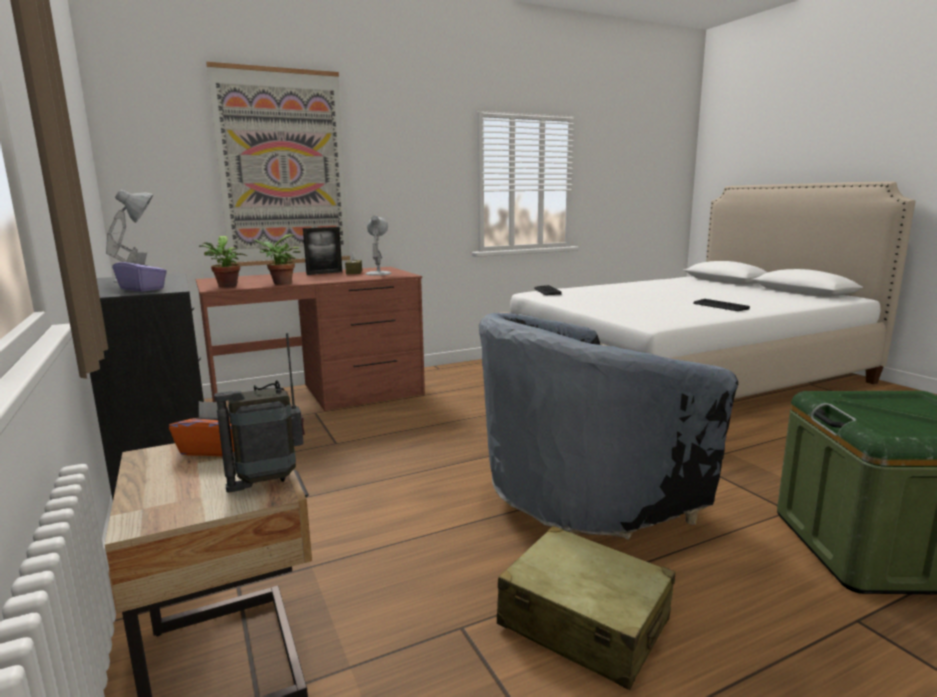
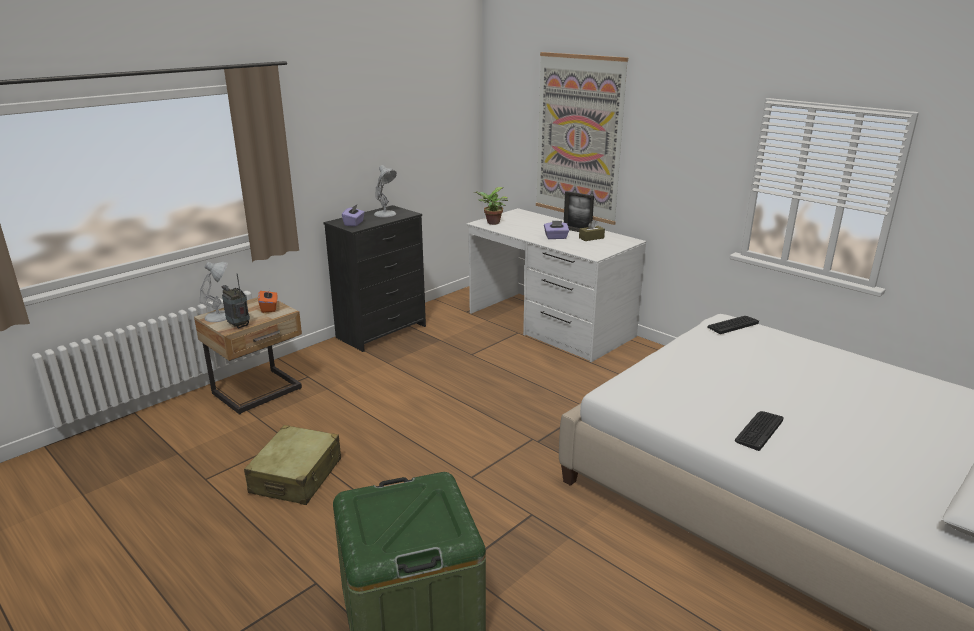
camera: 70 degrees right, 10 degrees up
brown desk [196,267,425,411] -> white desk [467,208,646,362]
potted plant [252,235,301,285] -> none
white table lamp [366,215,392,276] -> white table lamp moved to [200,262,228,322]
black armchair [479,313,738,540] -> none
none -> purple tissue box [544,221,569,239]

